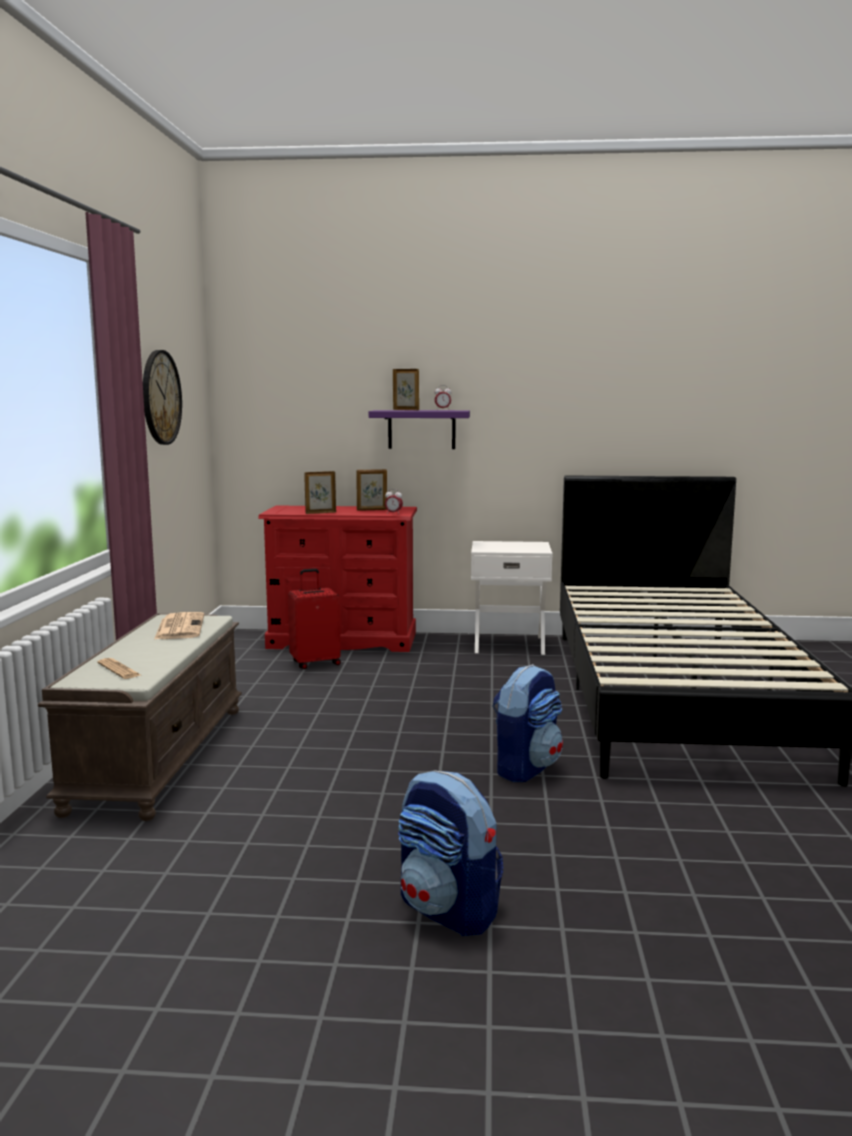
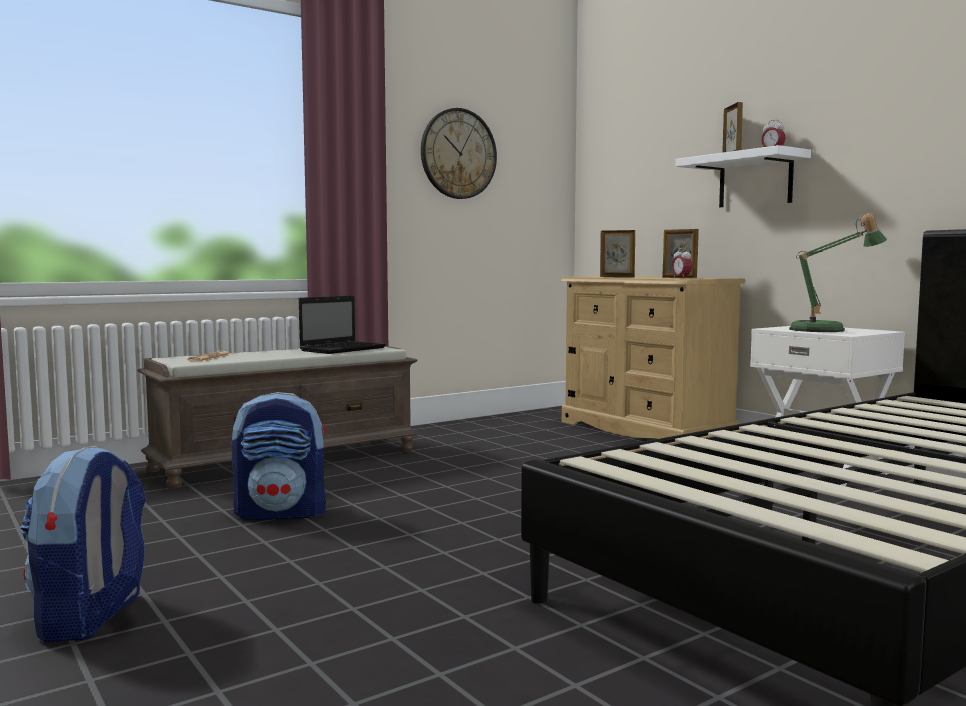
camera: 50 degrees right, 5 degrees down
newspaper [154,612,204,639] -> laptop [299,296,386,354]
red dresser [258,506,417,652] -> beige dresser [561,276,745,439]
red suitcase [288,569,341,669] -> none
purple shelf [369,410,470,449] -> white shelf [675,145,811,207]
backpack [492,664,563,782] -> backpack moved to [231,392,327,520]
none -> table lamp [789,213,887,332]

